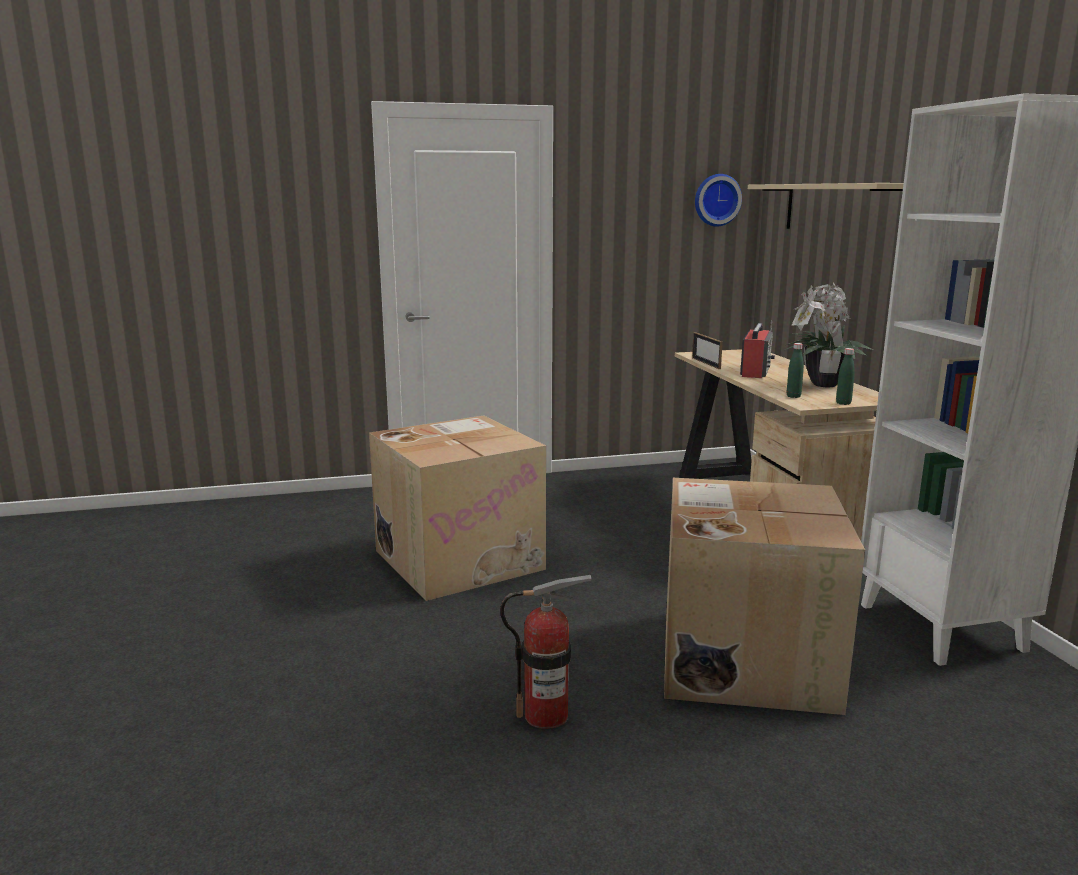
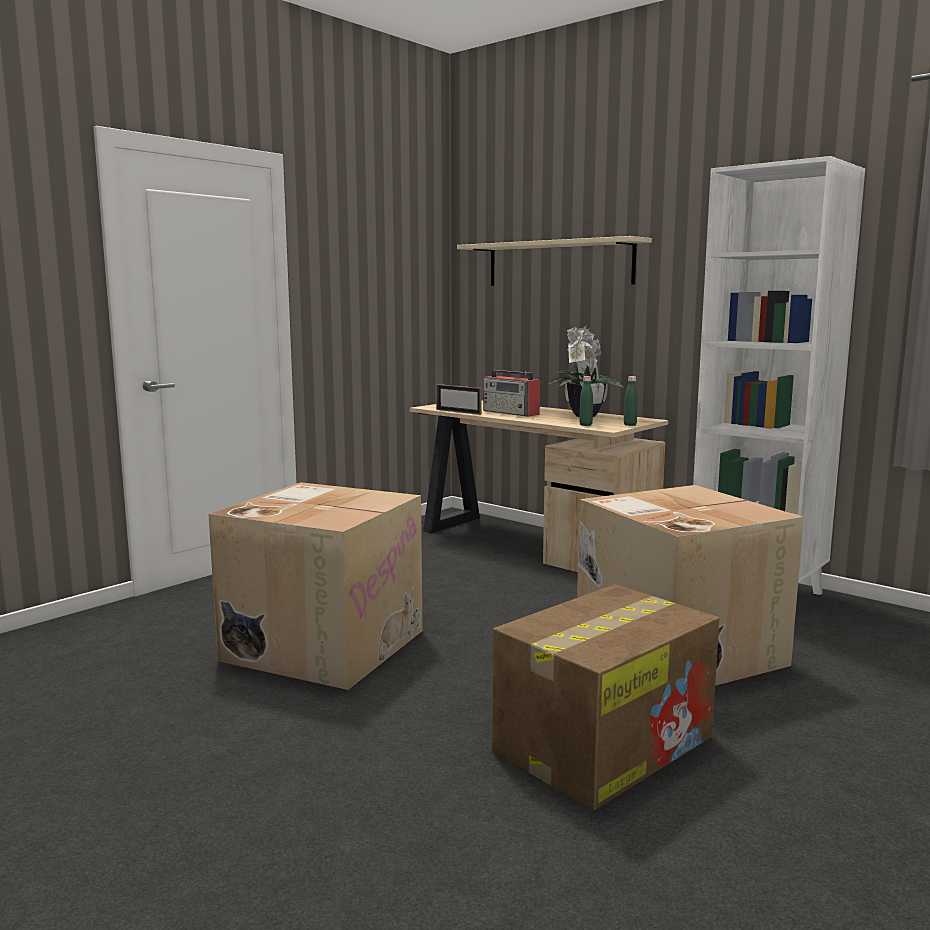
camera: 35 degrees left, 5 degrees down
fire extinguisher [500,575,592,729] -> cardboard box [492,584,720,810]
wall clock [695,174,742,226] -> none
radio [740,321,775,378] -> radio turned 150 degrees clockwise [483,370,540,417]

